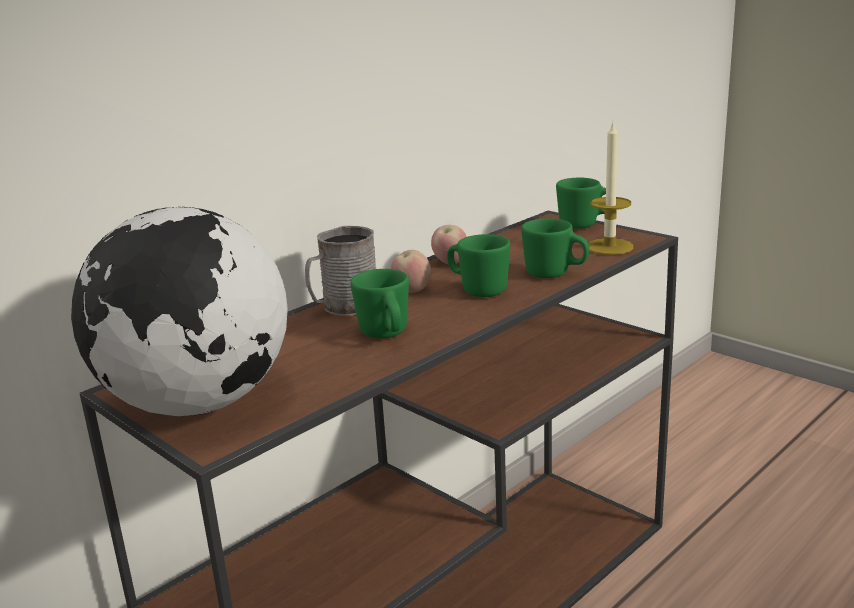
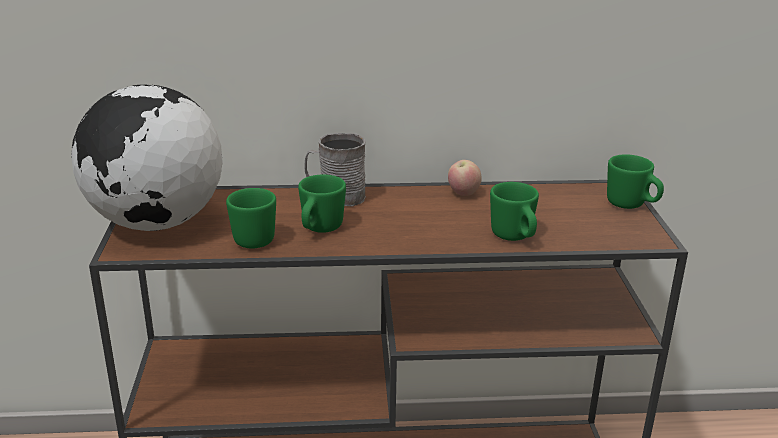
camera: 40 degrees right, 5 degrees up
apple [391,250,432,293] -> none
green mug [447,234,510,297] -> green mug moved to [226,188,276,248]
candle [588,123,633,255] -> none

